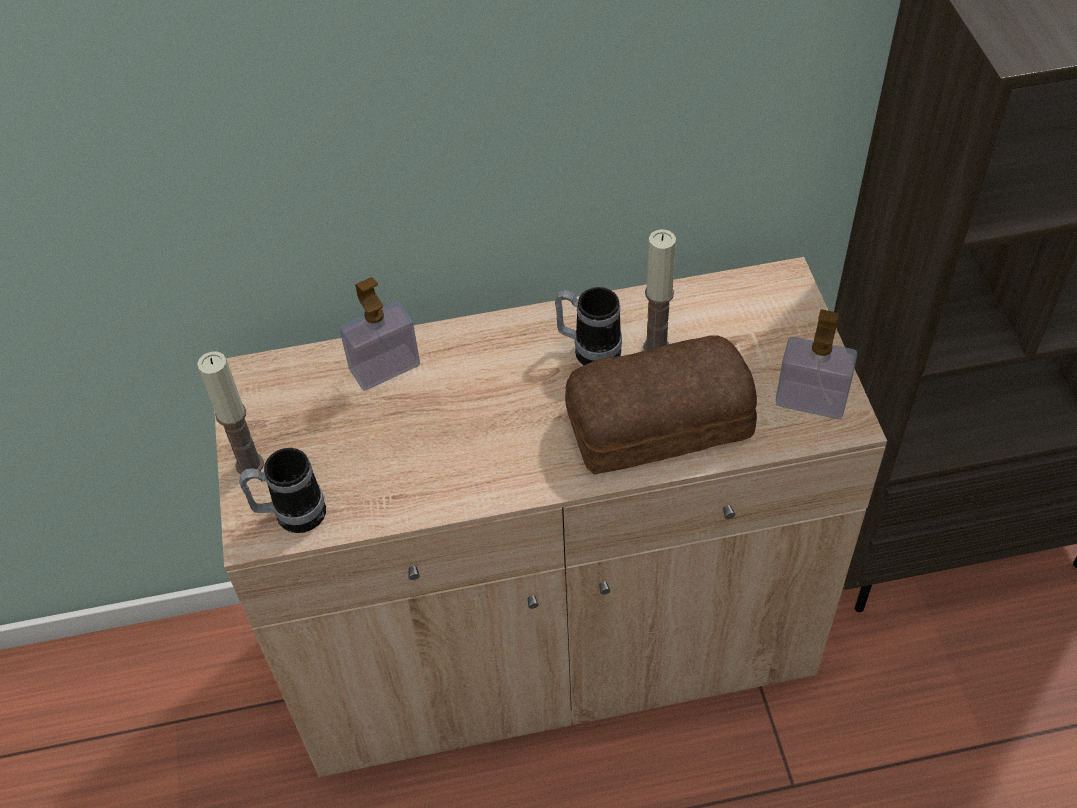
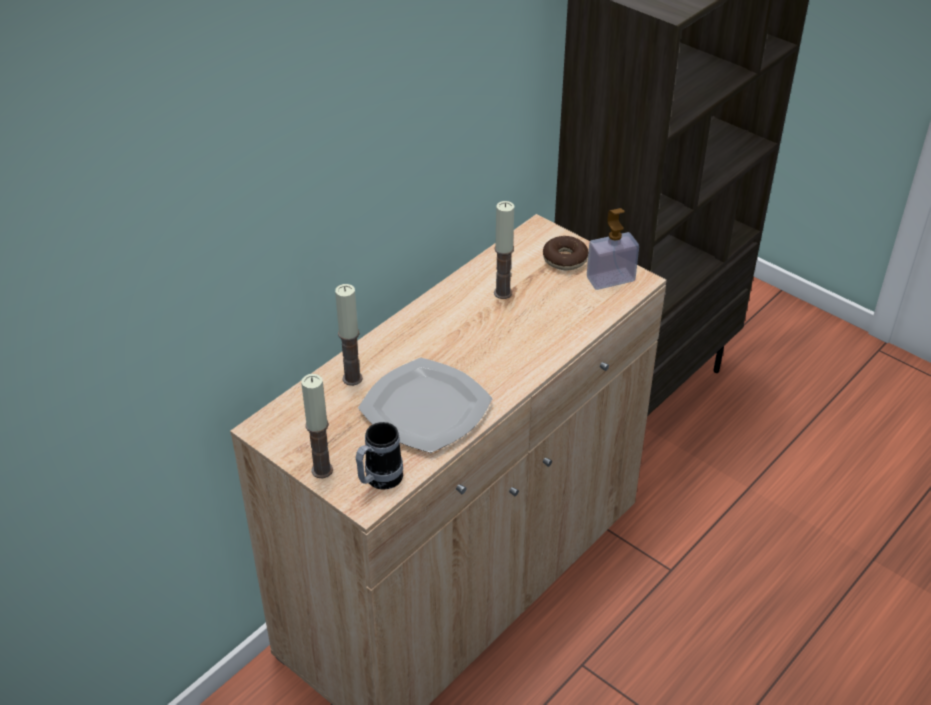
camera: 40 degrees left, 10 degrees down
soap dispenser [340,277,420,391] -> candle [335,284,363,386]
mug [555,287,622,365] -> none
bread [565,336,757,475] -> none
none -> plate [358,358,493,453]
none -> donut [543,236,588,271]

